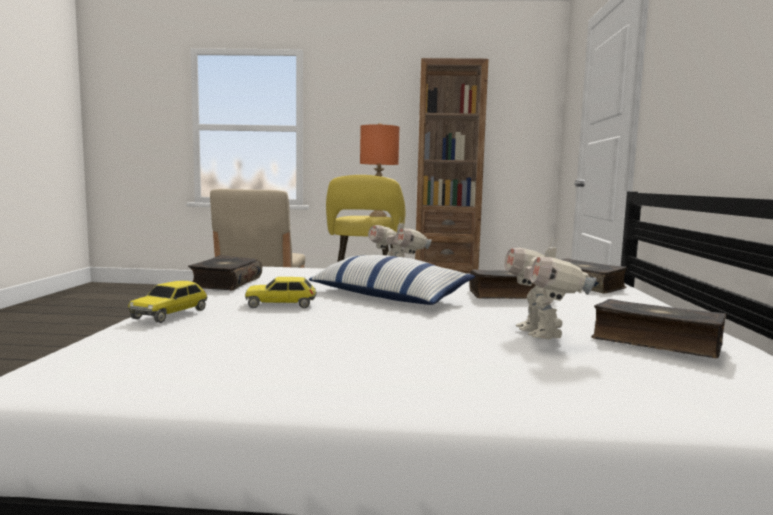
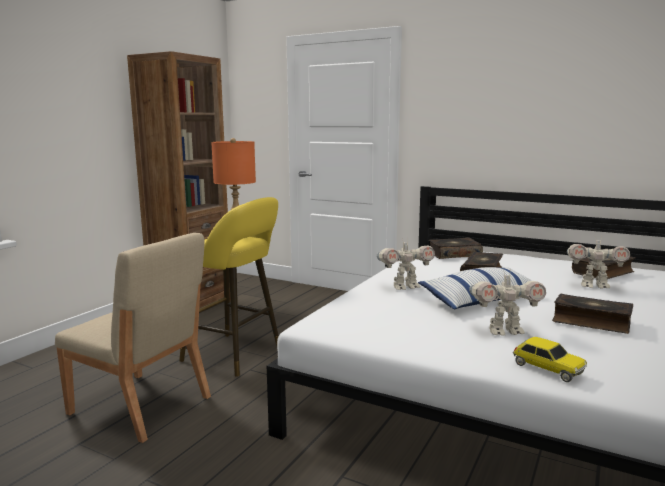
camera: 65 degrees left, 5 degrees up
book [188,255,262,290] -> book moved to [552,294,633,334]
toy car [245,277,317,308] -> toy robot [469,269,546,336]

